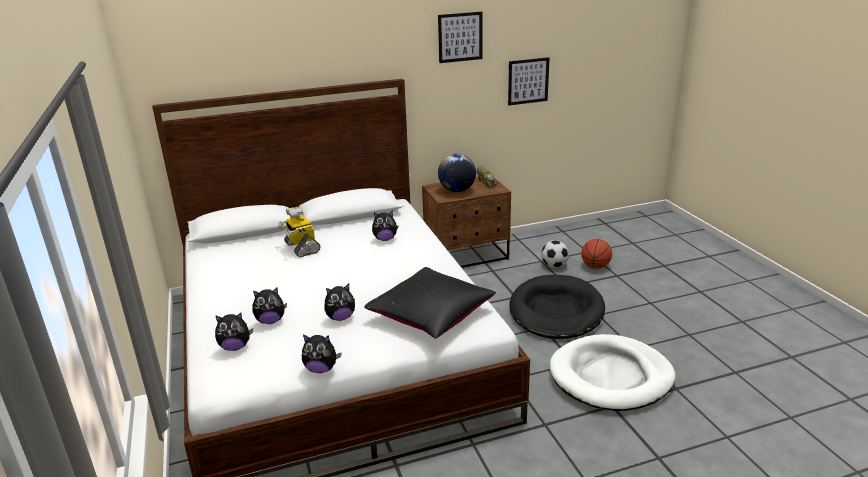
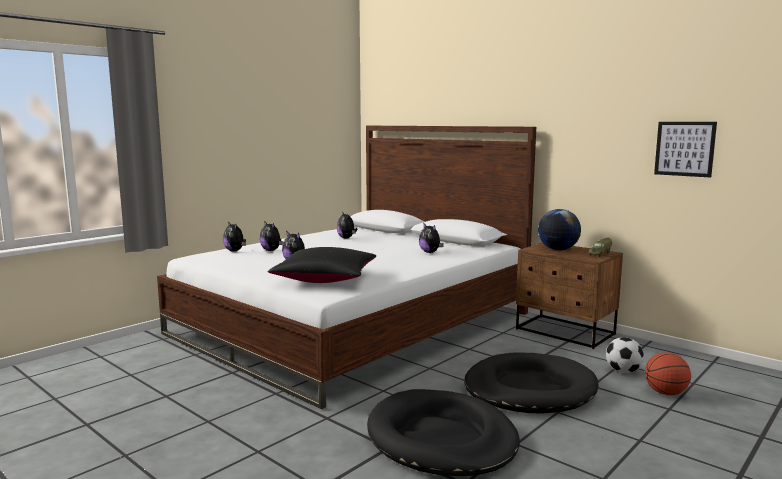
camera: 60 degrees right, 15 degrees down
toy robot [278,207,321,257] -> none
plush toy [302,335,342,373] -> plush toy moved to [337,213,357,238]
picture [438,12,483,63] -> none
white dog bed [550,334,675,411] -> black dog bed [367,389,520,476]

